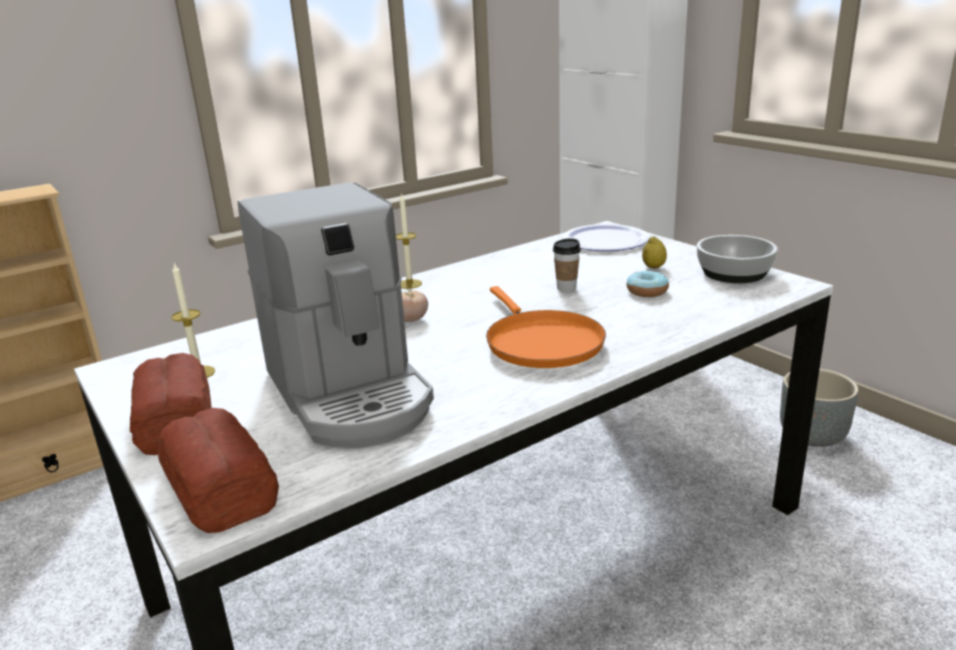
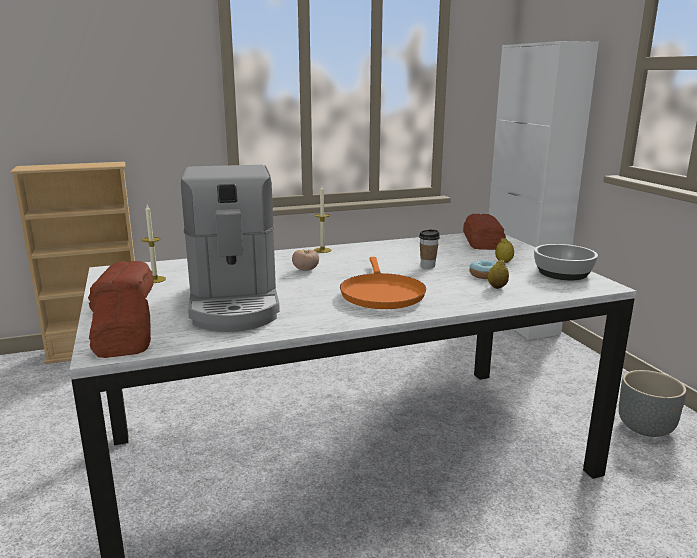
camera: 15 degrees right, 5 degrees down
plate [563,224,650,251] -> bread [463,214,506,250]
none -> lemon [488,260,509,289]

